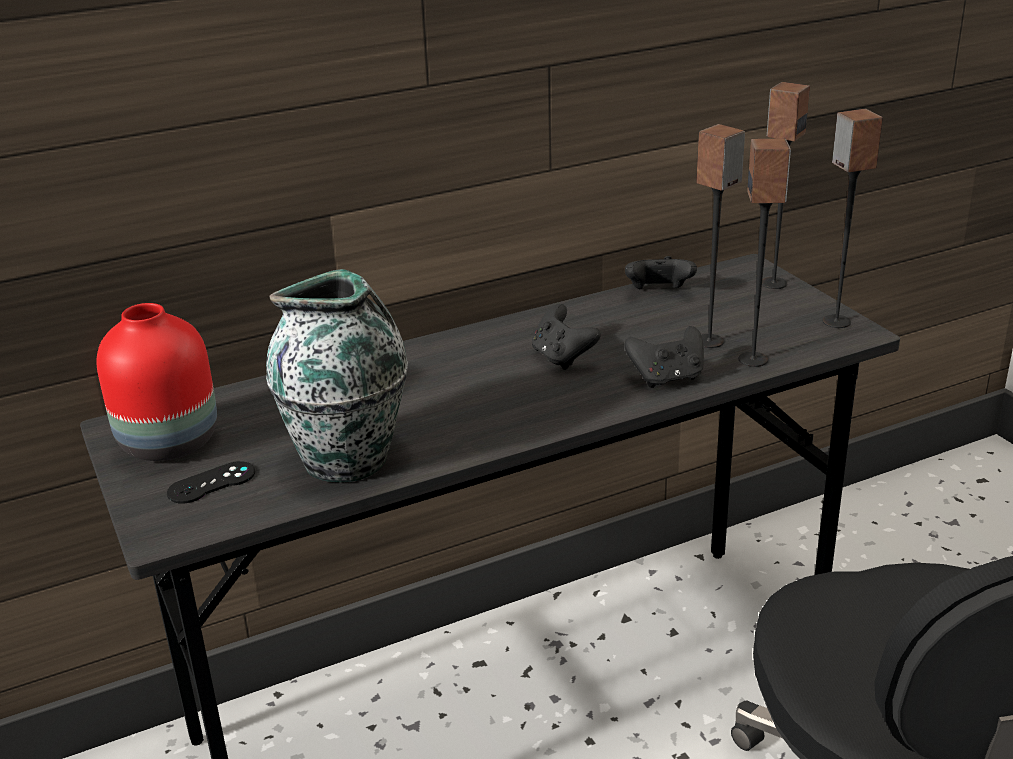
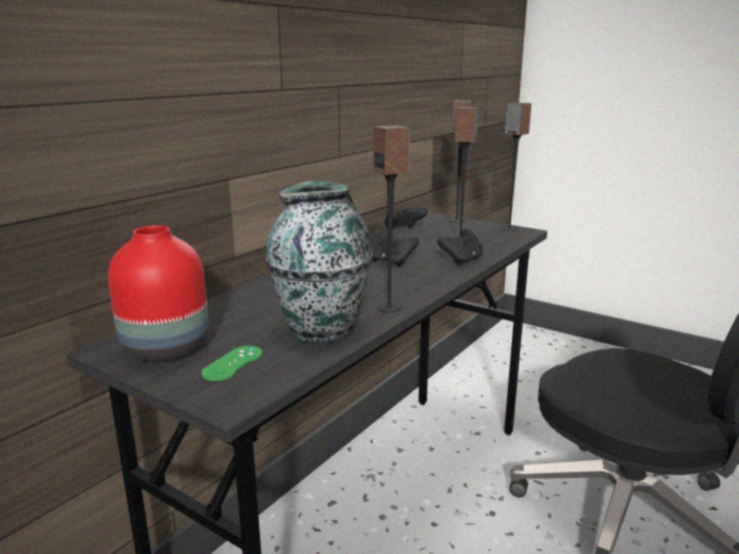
camera: 30 degrees left, 10 degrees down
black game controller [167,461,255,504] -> green game controller [201,346,262,381]
speaker [739,138,791,367] -> speaker moved to [374,125,410,313]

